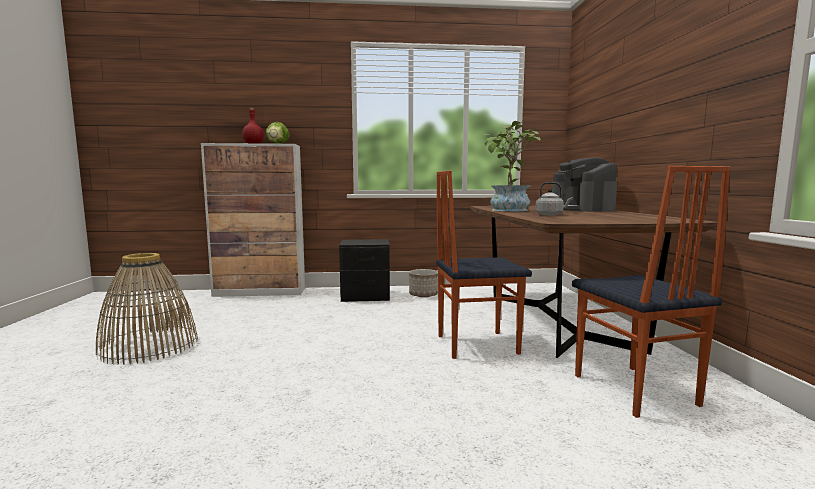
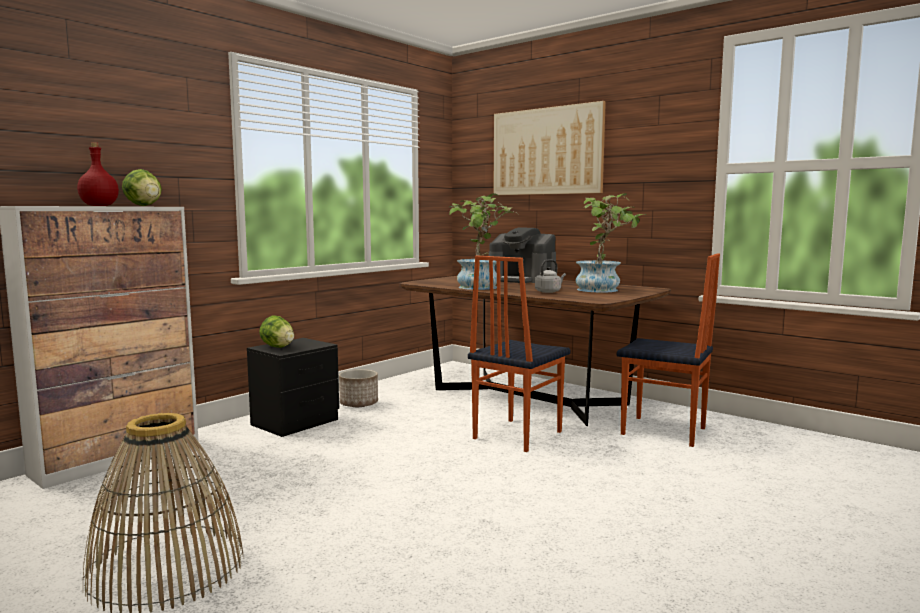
camera: 45 degrees left, 0 degrees up
none -> lettuce [259,315,294,348]
none -> picture [493,101,606,195]
none -> potted plant [575,193,647,293]

